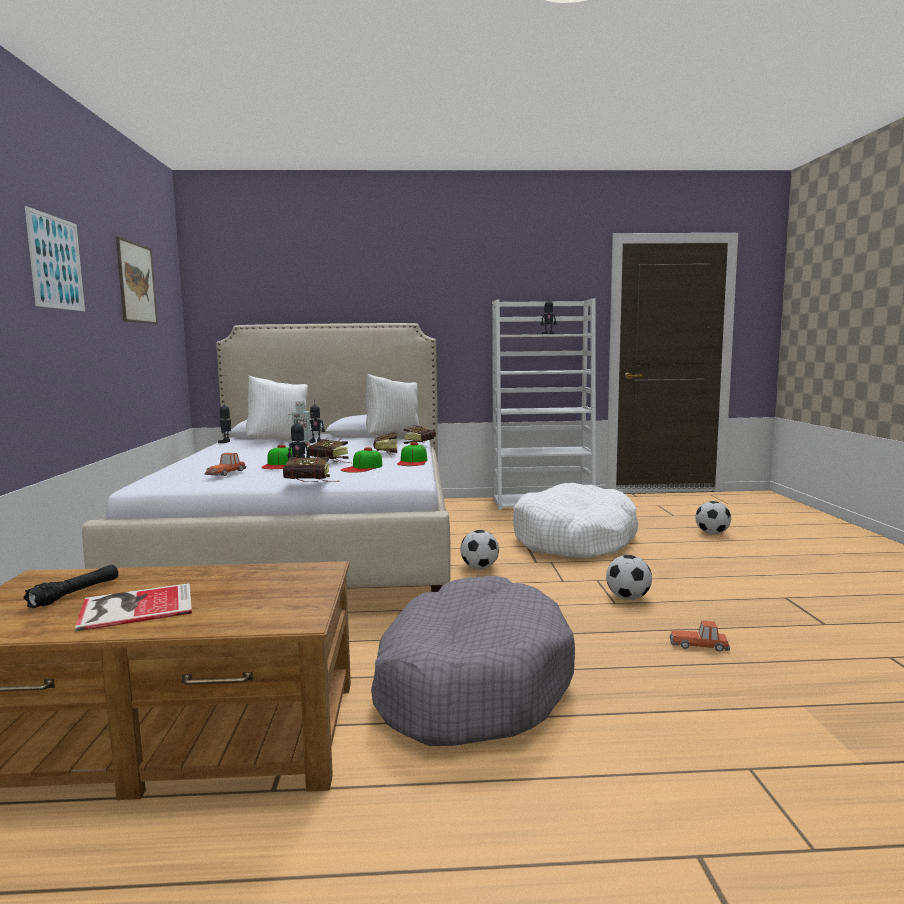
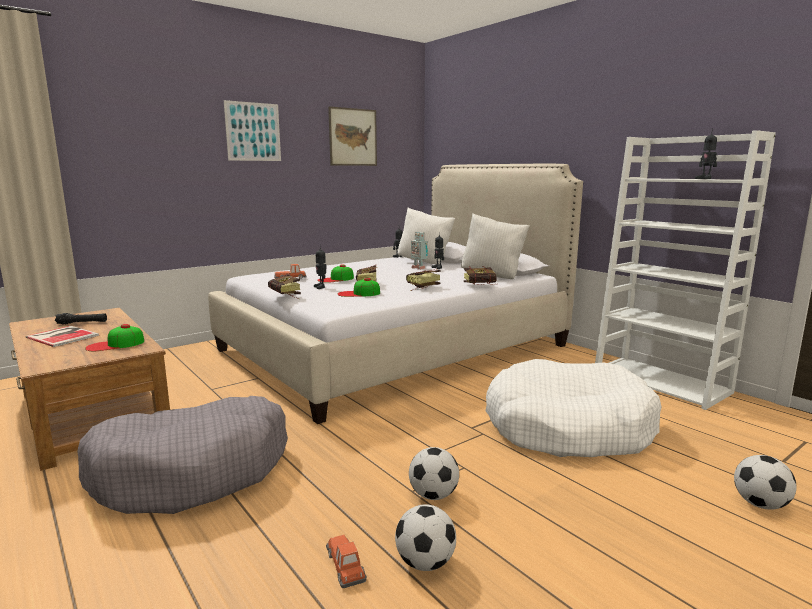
camera: 55 degrees right, 5 degrees up
cap [397,442,427,466] -> cap moved to [85,324,144,351]
football [460,530,499,569] -> football moved to [395,504,456,571]

